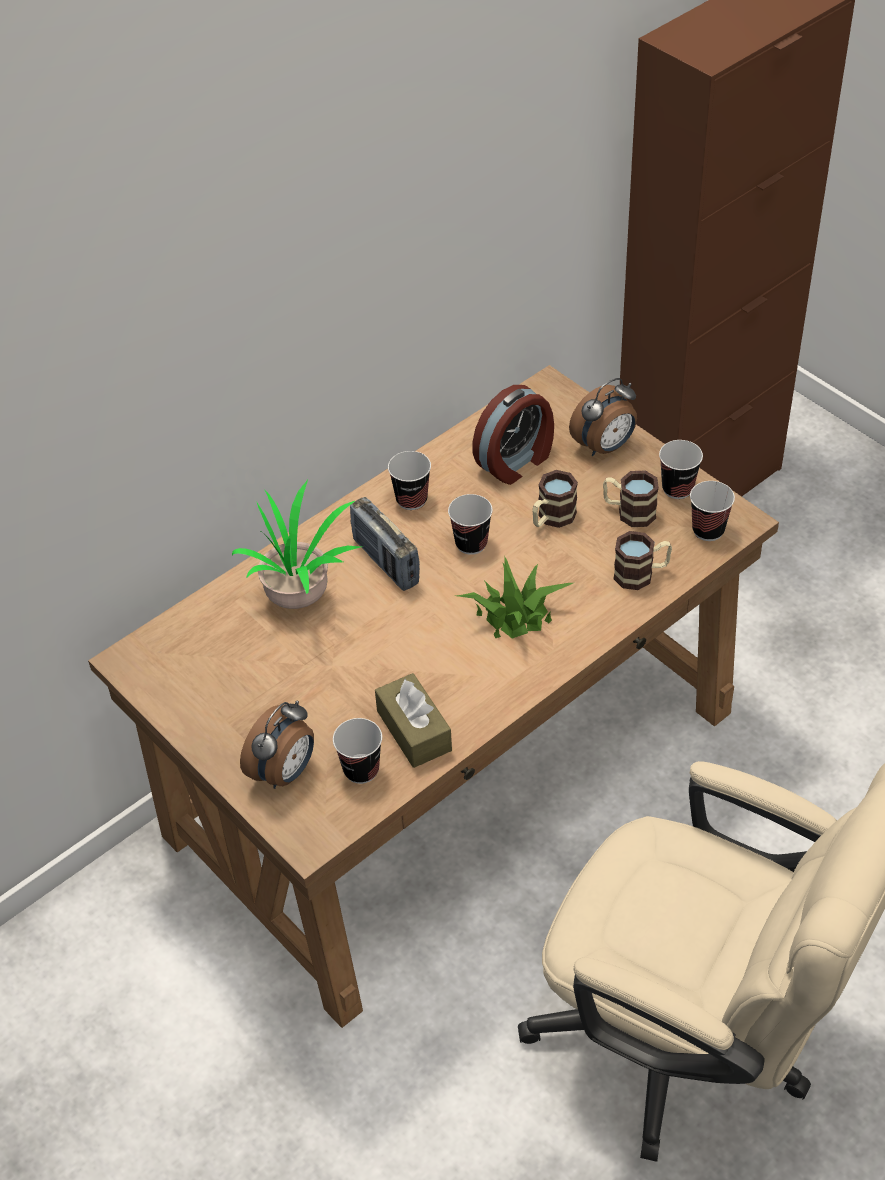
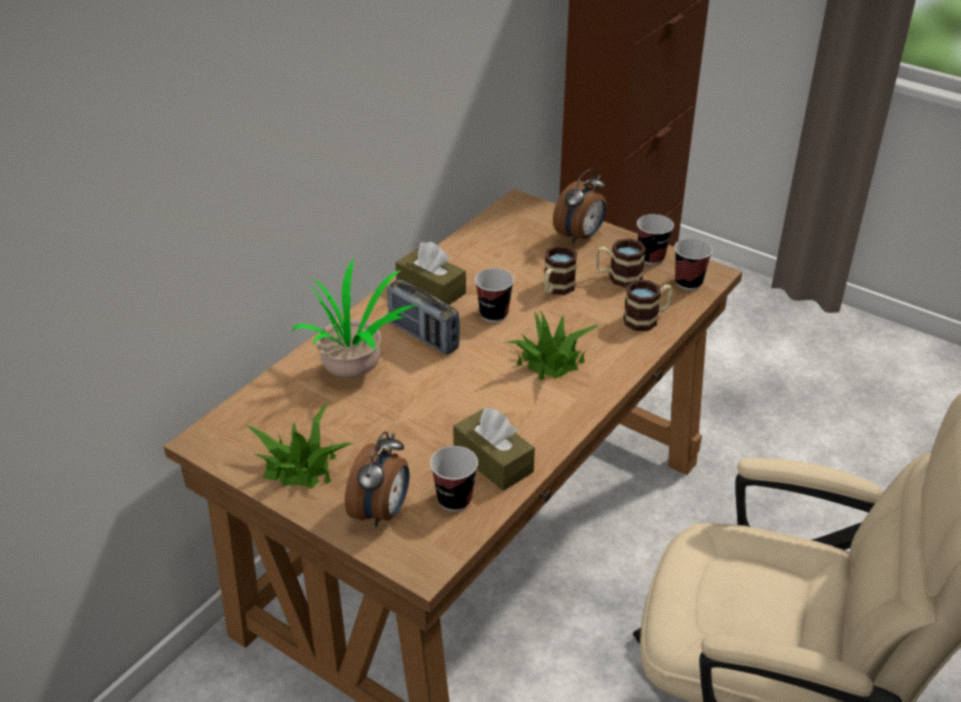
camera: 15 degrees left, 10 degrees down
cup [388,451,431,510] -> brown tissue box [395,242,466,305]
alarm clock [472,385,554,485] -> none
none -> potted plant [246,401,353,488]

